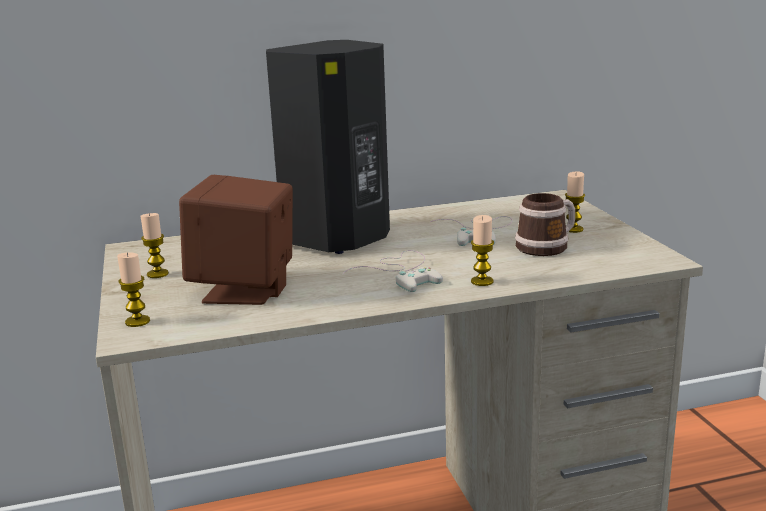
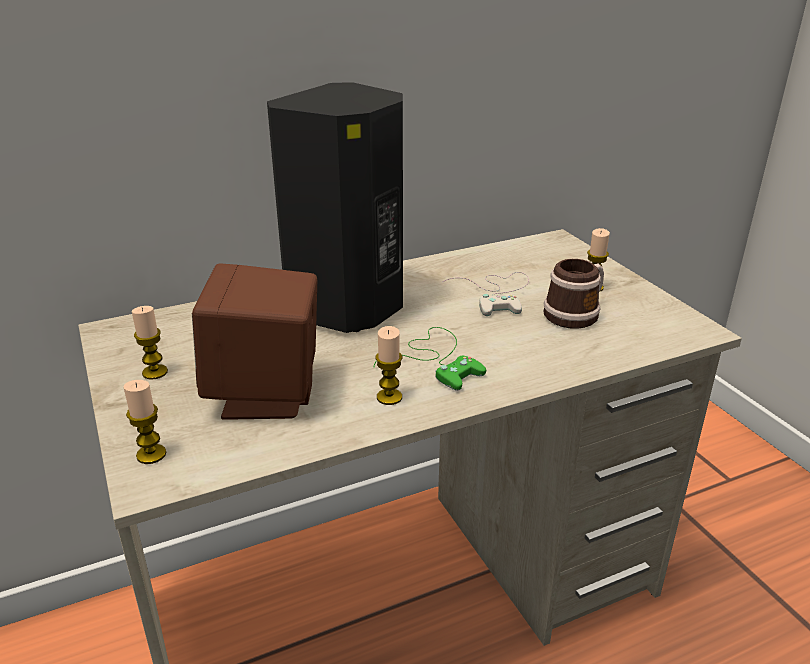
camera: 10 degrees left, 10 degrees up
white game controller [343,250,443,292] -> green game controller [373,327,486,391]
candle [471,215,494,286] -> candle moved to [375,326,402,405]

